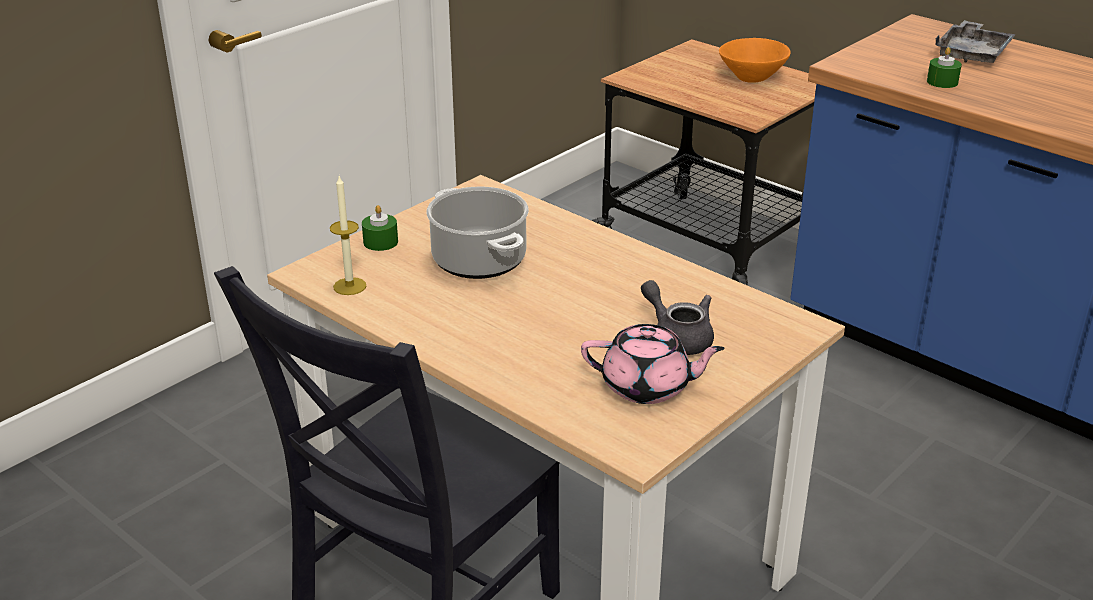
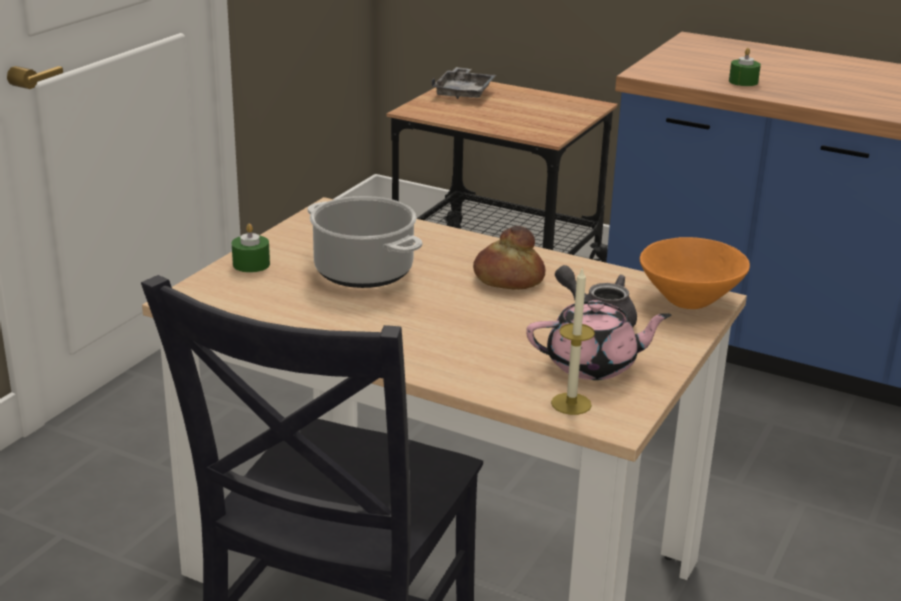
camera: 15 degrees left, 5 degrees down
candle [330,176,366,295] -> candle moved to [551,269,595,415]
orange bowl [719,38,791,83] -> orange bowl moved to [640,237,750,309]
grey tray [935,20,1016,63] -> grey tray moved to [431,67,496,99]
none -> bread [473,226,546,290]

